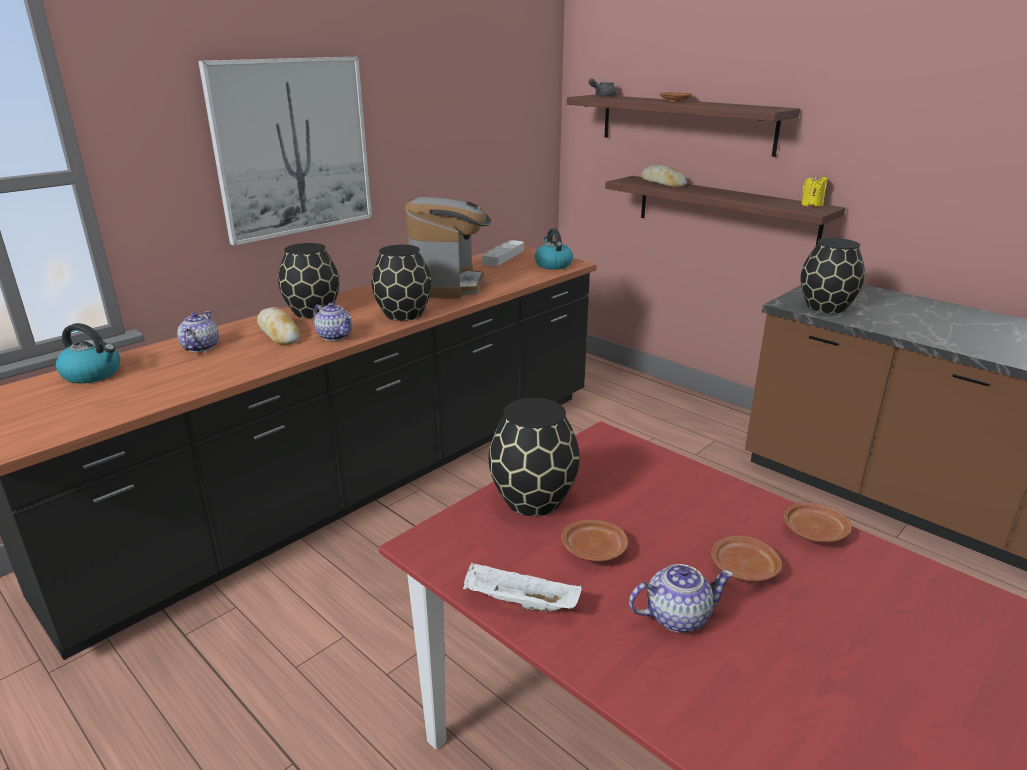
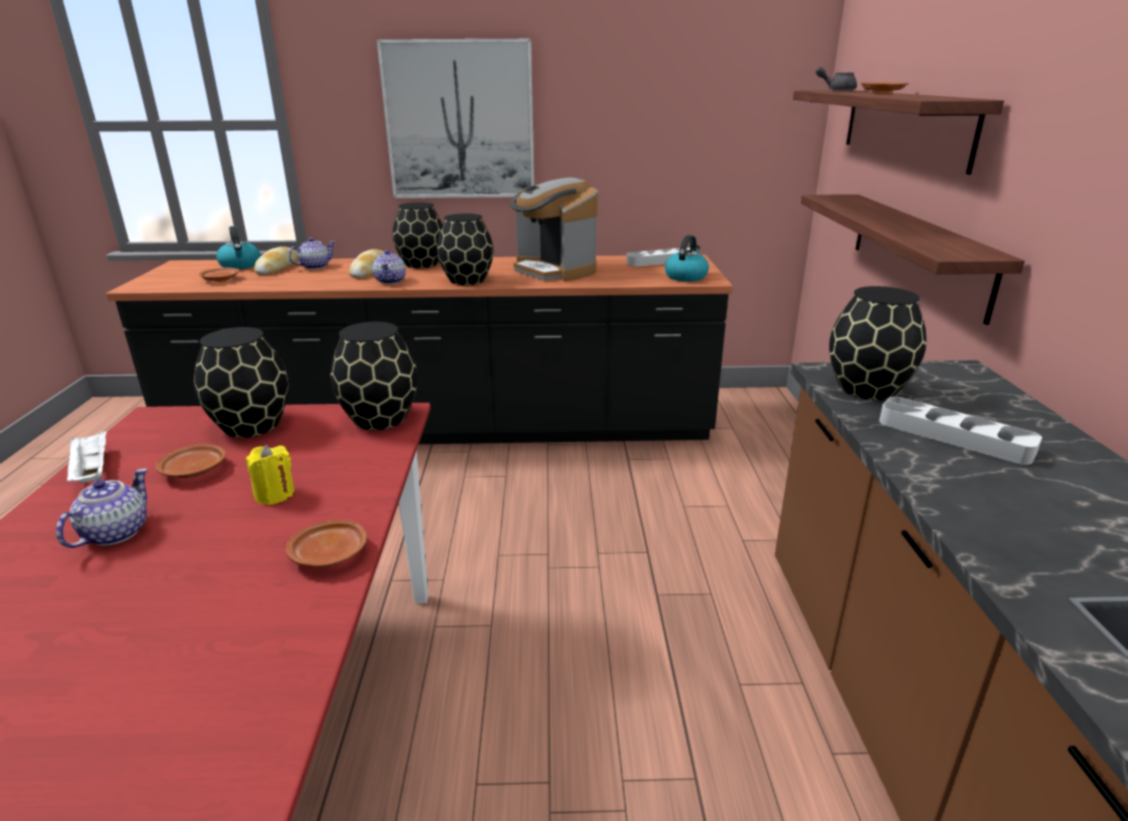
camera: 45 degrees right, 0 degrees up
coffee machine [404,197,491,298] -> coffee machine turned 90 degrees clockwise [510,177,598,281]
teapot [629,564,733,633] -> teapot turned 105 degrees counterclockwise [56,468,148,548]
bread [641,165,686,187] -> bread moved to [254,247,298,275]
brown plate [711,535,782,582] -> brown plate moved to [199,267,240,282]
yellow candle [801,174,827,207] -> yellow candle moved to [246,445,295,505]
none -> black vase [331,322,418,430]
none -> grey tray [879,397,1042,465]

